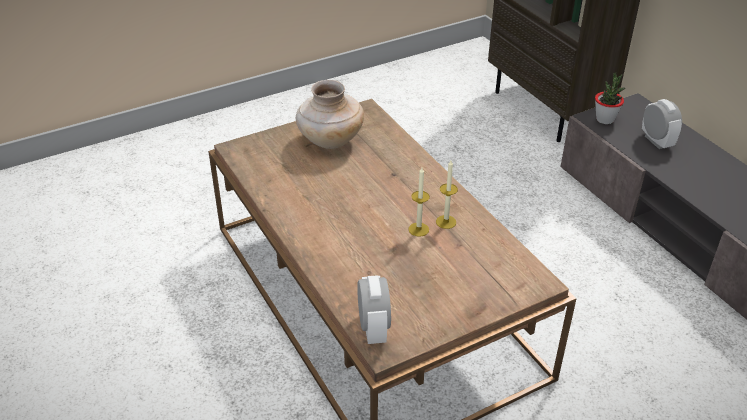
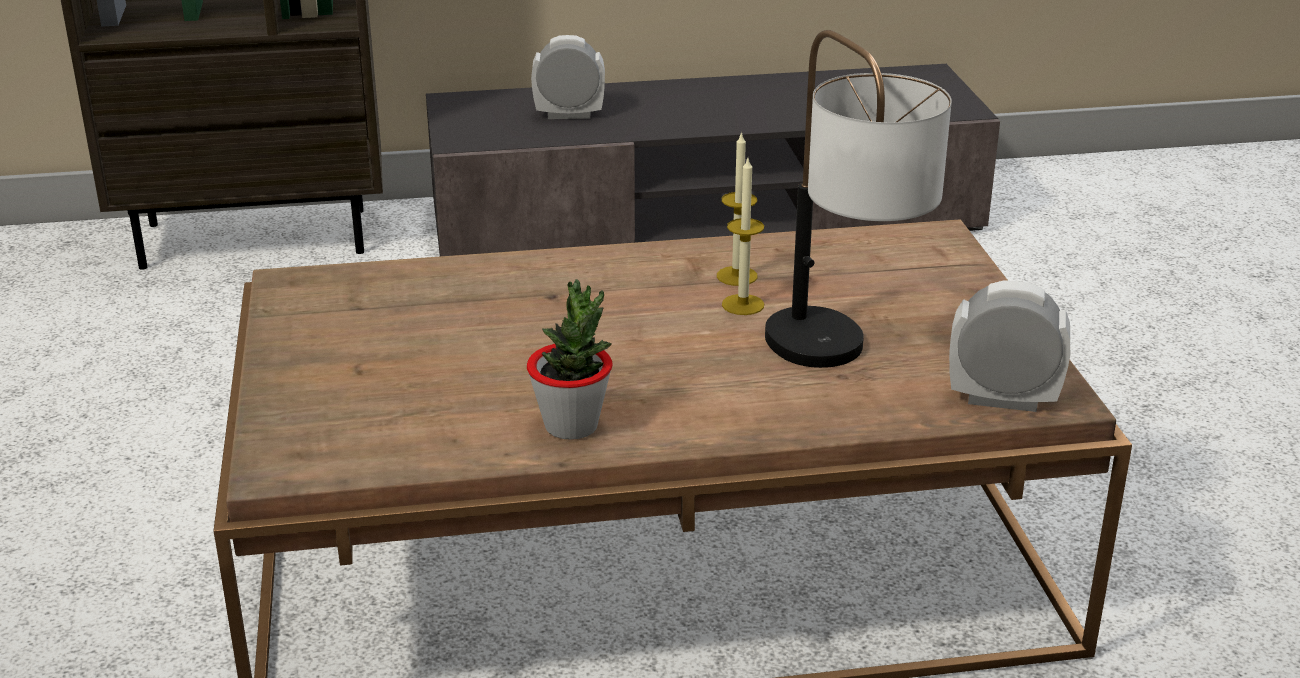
camera: 70 degrees left, 10 degrees down
beige vase [296,80,364,149] -> none
potted plant [595,73,625,124] -> potted plant moved to [527,279,613,440]
none -> table lamp [765,30,952,368]

